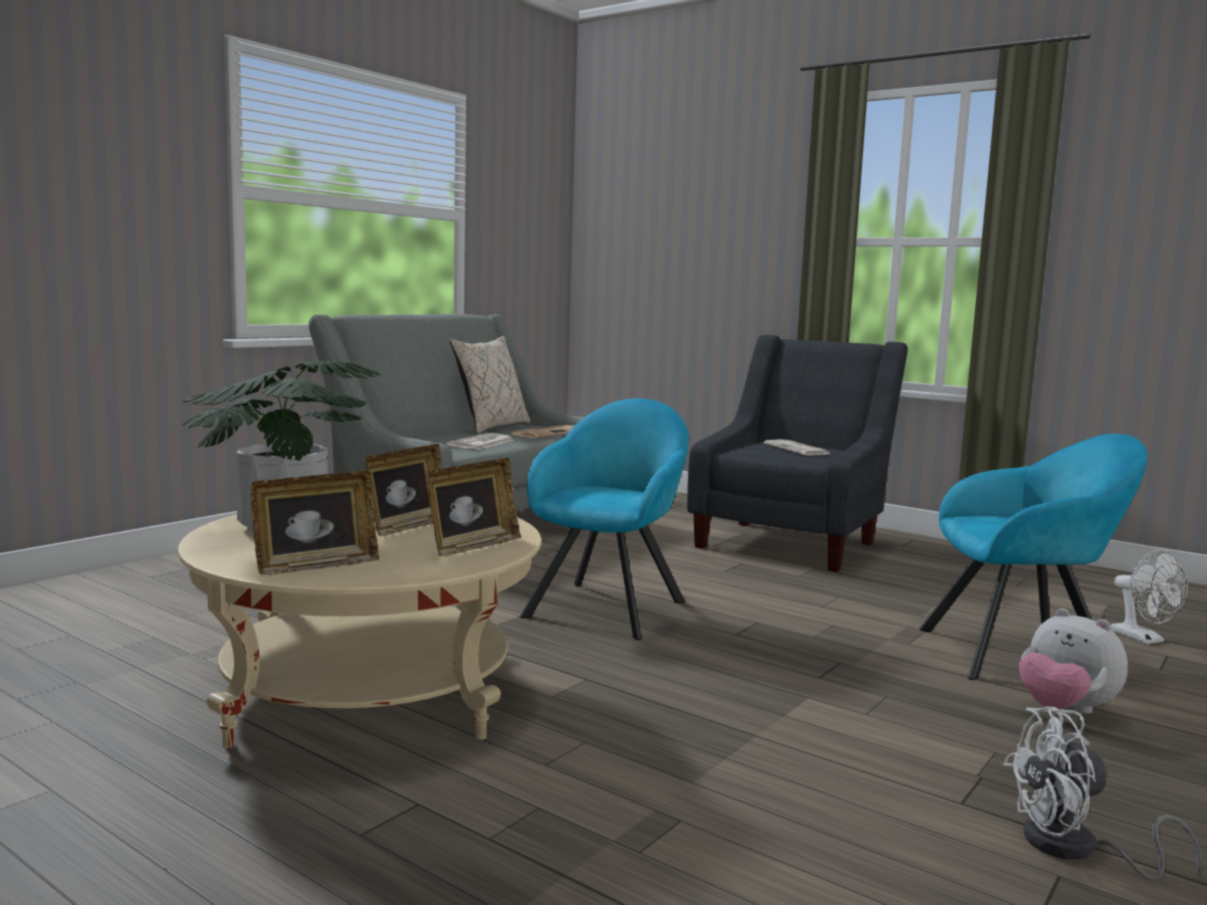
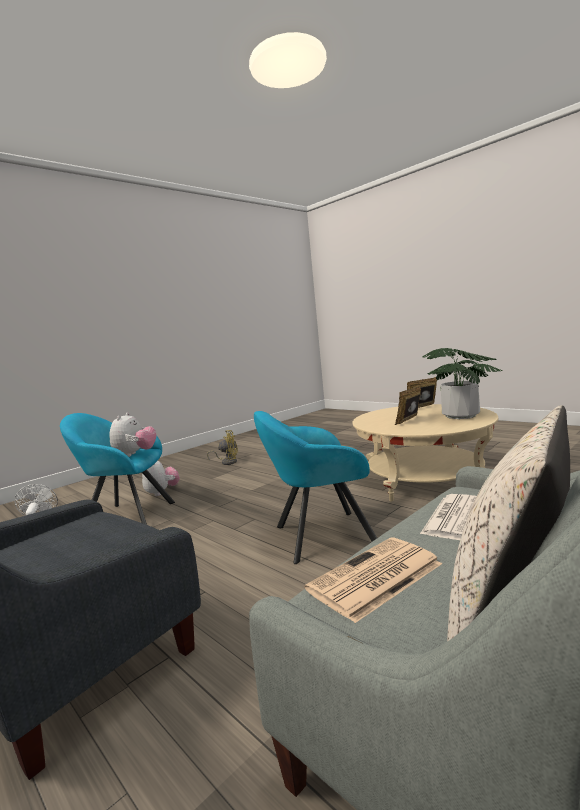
camera: 170 degrees left, 0 degrees up
picture frame [427,458,521,556] -> none
turquoise armchair [520,398,689,640] -> turquoise armchair turned 45 degrees clockwise [254,411,377,564]
newspaper [764,439,830,456] -> none
white fan [1003,707,1202,881] -> yellow fan [207,430,238,465]
none -> plush toy [109,412,156,457]

